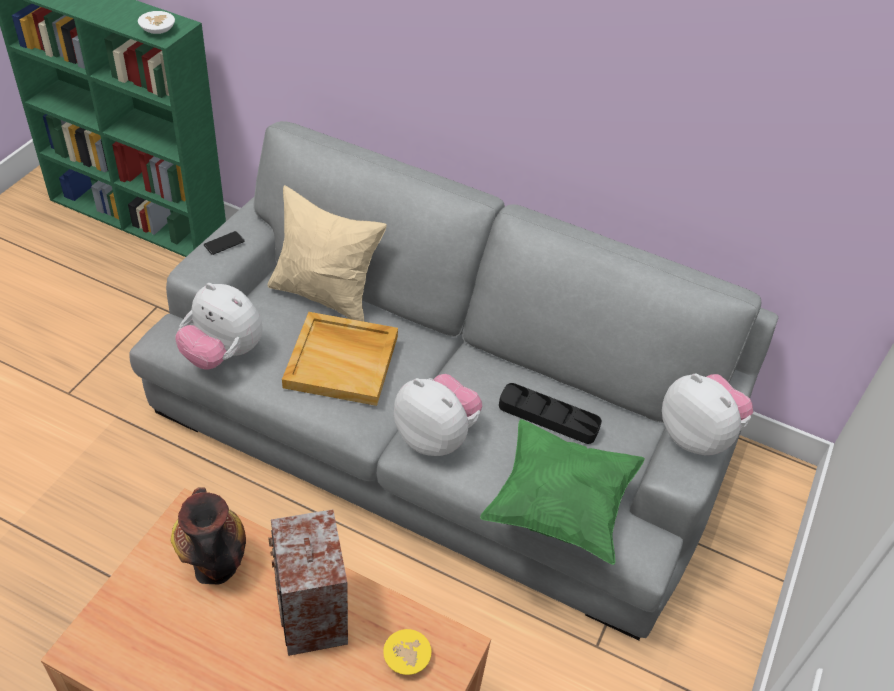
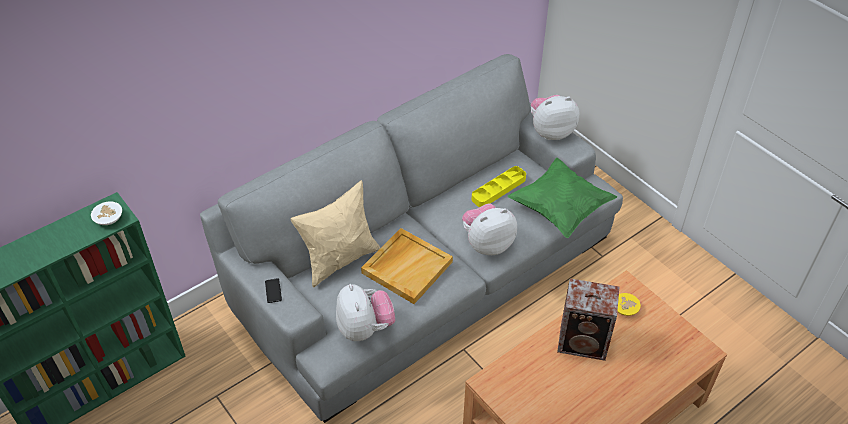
camera: 60 degrees left, 0 degrees up
vase [171,488,246,584] -> none
plush toy [175,283,263,370] -> plush toy turned 75 degrees counterclockwise [336,284,395,341]
black tray [499,383,602,444] -> yellow tray [472,166,526,207]

